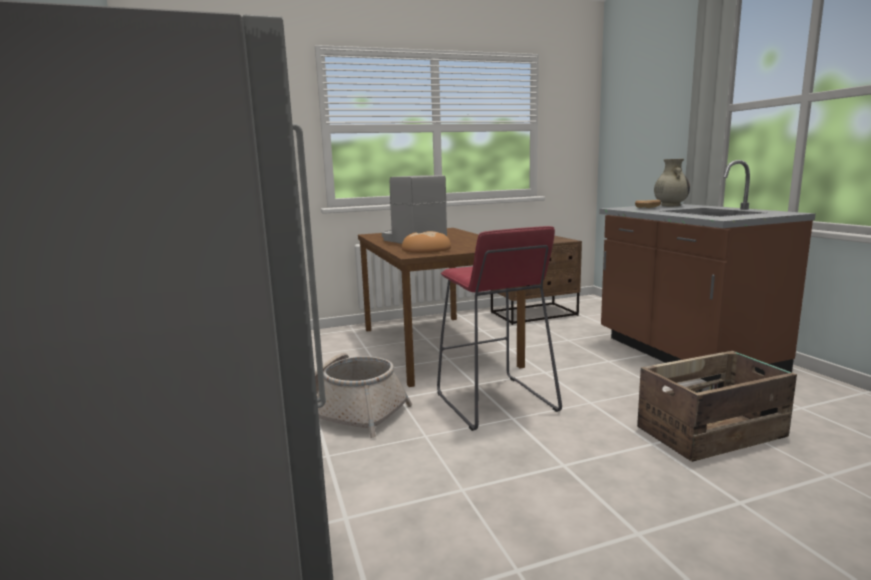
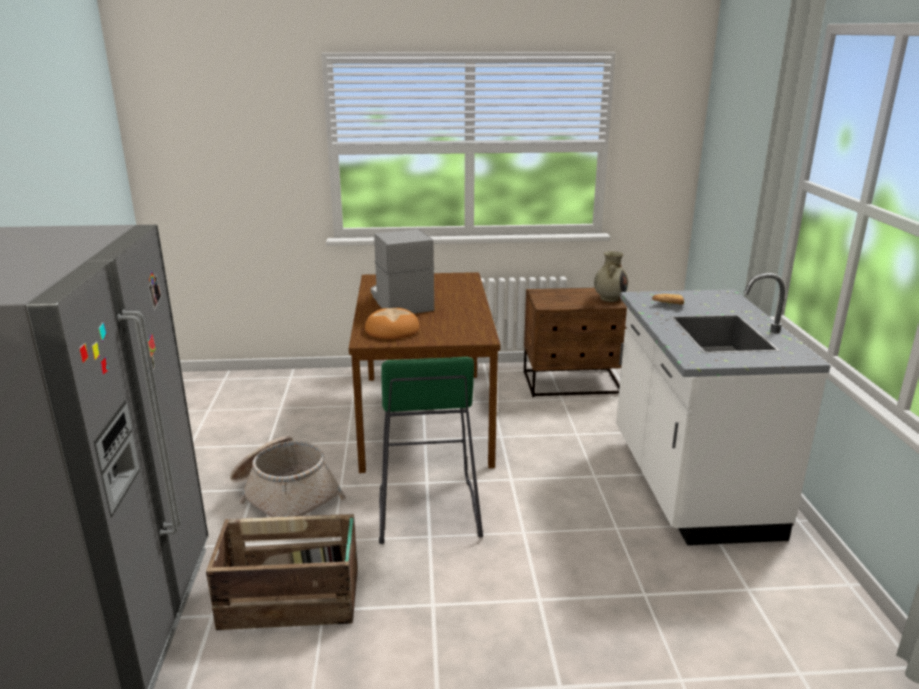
camera: 15 degrees right, 10 degrees up
red stool [437,226,562,431] -> green stool [379,357,483,544]
brown counter [599,160,816,382] -> white counter [616,273,831,545]
crate [637,351,797,462] -> crate moved to [206,514,358,630]
beige vase [654,159,690,206] -> beige vase moved to [594,251,628,302]

